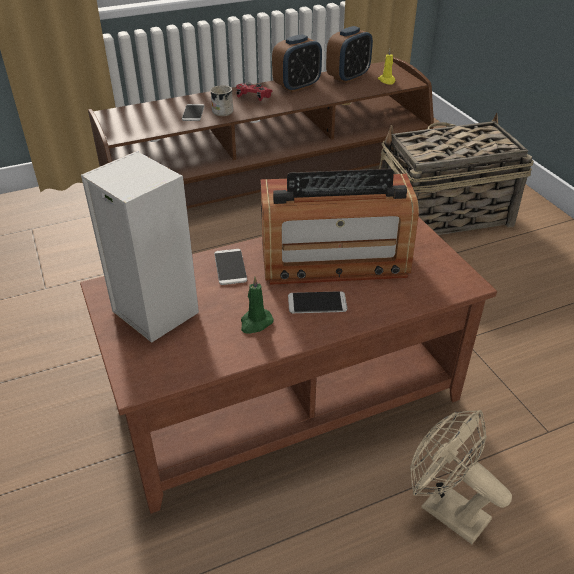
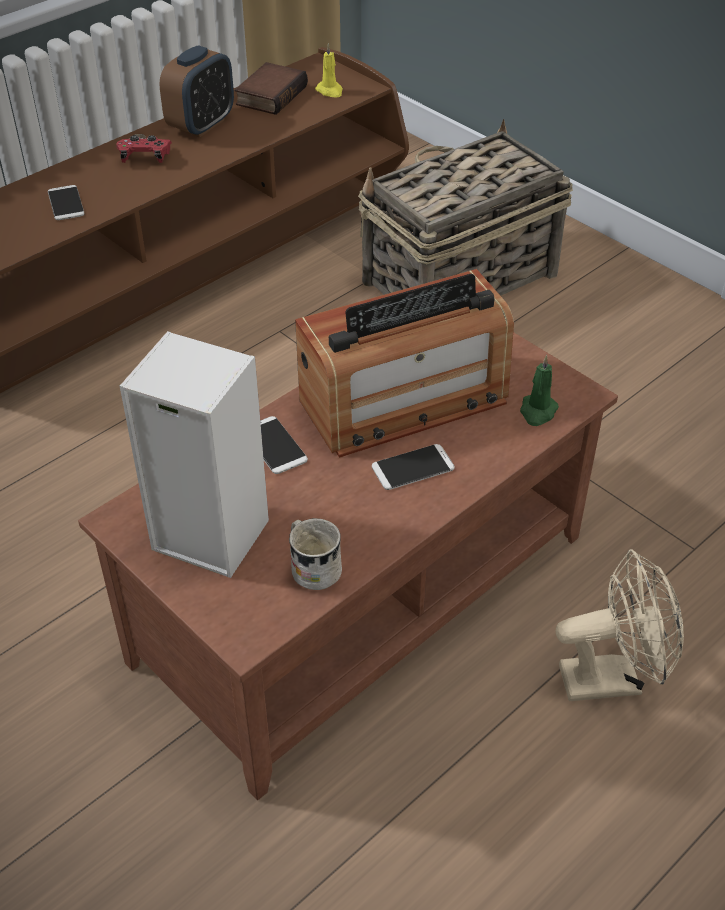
camera: 20 degrees left, 5 degrees up
white mug [210,85,233,116] -> white mug moved to [289,518,342,590]
green candle [241,277,274,334] -> green candle moved to [520,355,559,426]
alarm clock [326,26,373,83] -> book [235,62,308,115]
beige fan [410,410,512,544] -> beige fan turned 150 degrees clockwise [555,549,684,701]

